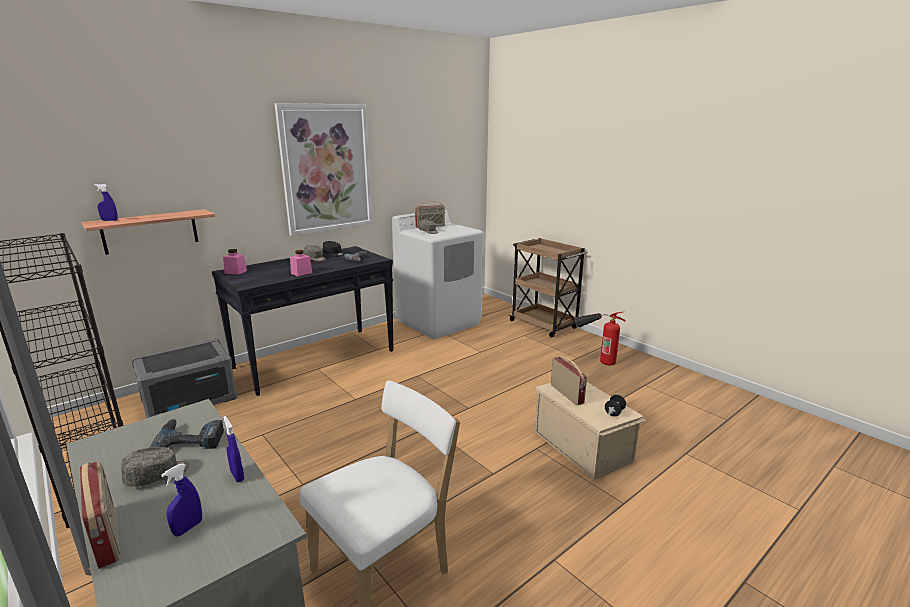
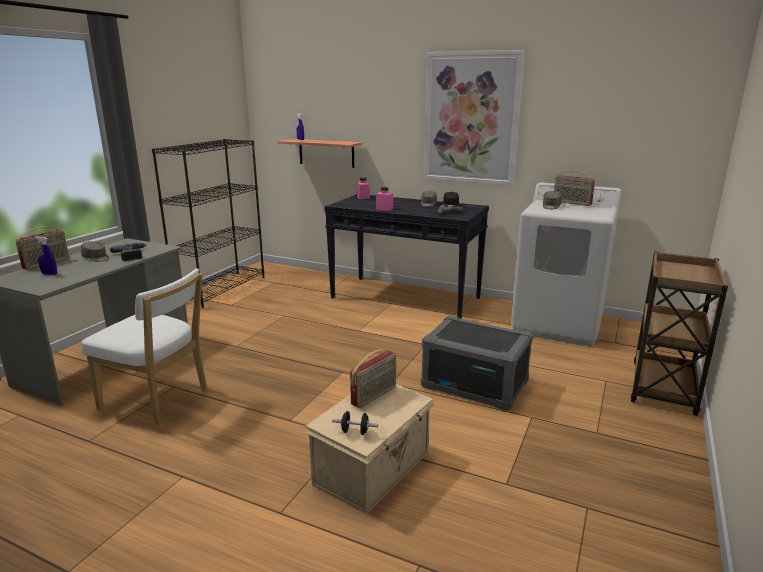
camera: 65 degrees right, 0 degrees up
grey storage box [131,338,238,418] -> grey storage box moved to [421,316,533,411]
blue spray bottle [223,416,245,482] -> none
fire extinguisher [575,312,626,365] -> none

